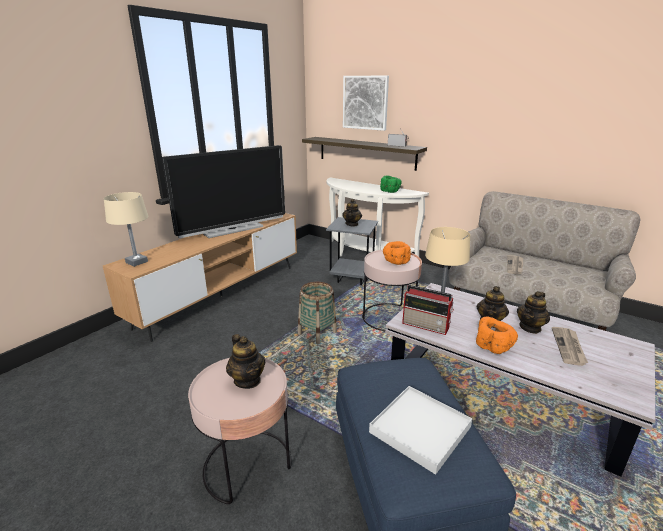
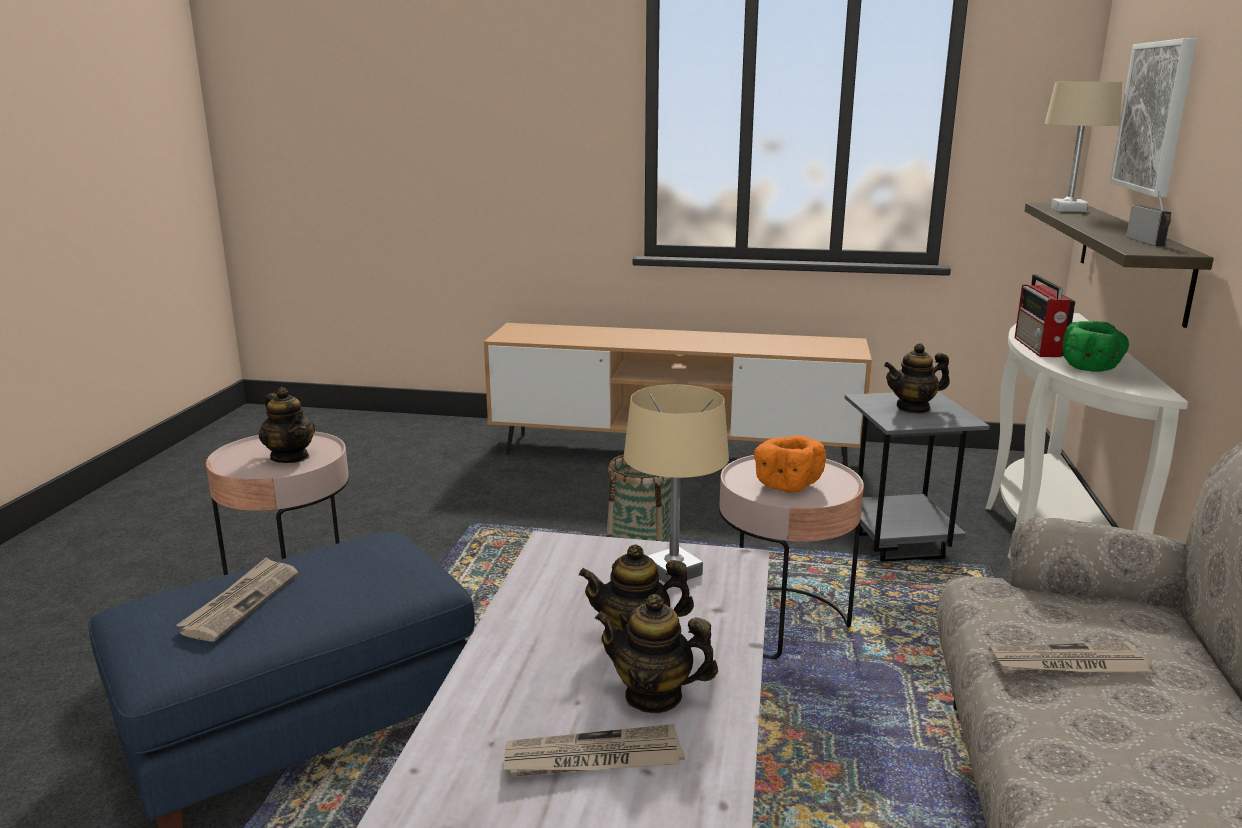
camera: 65 degrees right, 5 degrees down
beige table lamp [104,192,148,267] -> beige table lamp moved to [1045,82,1122,212]
television [162,145,285,238] -> none
teapot [226,334,265,389] -> teapot turned 75 degrees counterclockwise [259,387,315,463]
white tray [369,386,473,475] -> newspaper [176,557,298,642]
radio [402,285,454,335] -> radio moved to [1015,274,1075,357]
orange bowl [476,317,518,354] -> none

